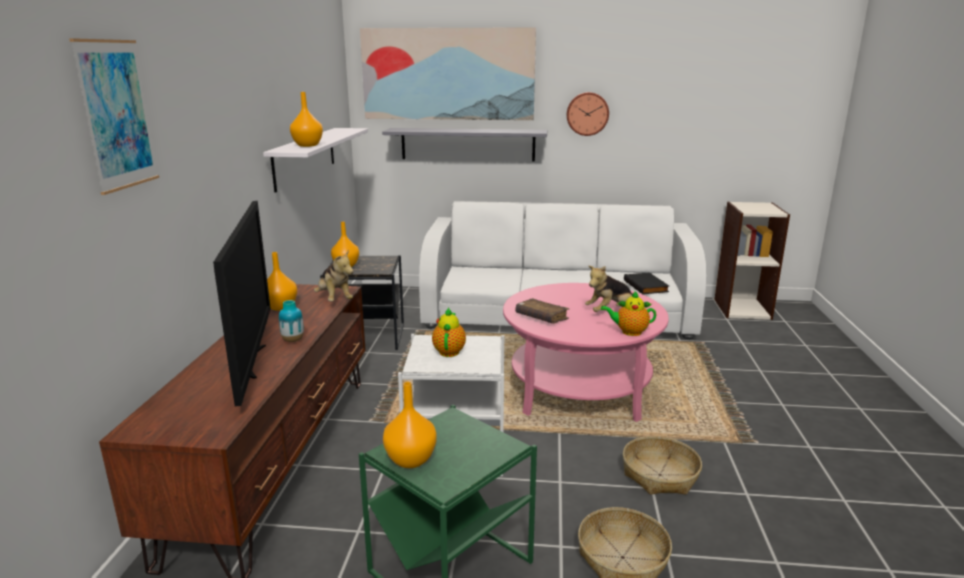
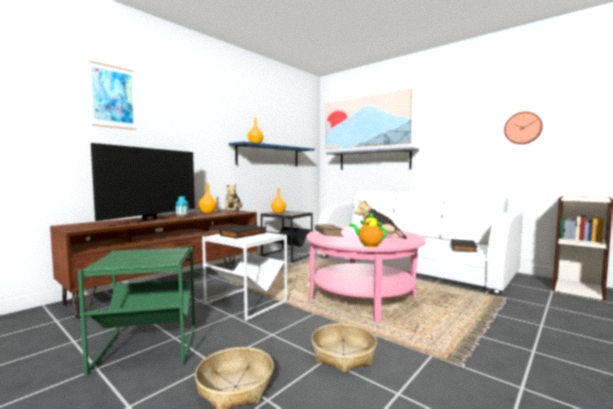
camera: 35 degrees right, 15 degrees down
white shelf [263,128,368,192] -> blue shelf [229,141,315,167]
orange vase [383,382,437,468] -> none
teapot [432,307,466,357] -> black book [220,225,267,239]
wall clock [567,92,609,136] -> wall clock moved to [504,111,543,144]

